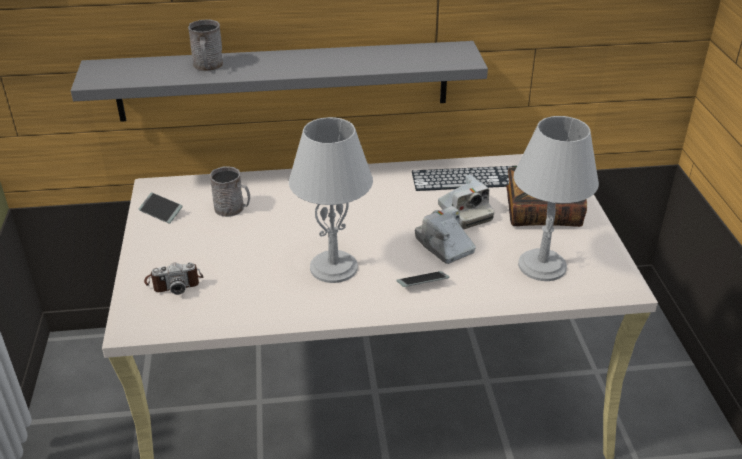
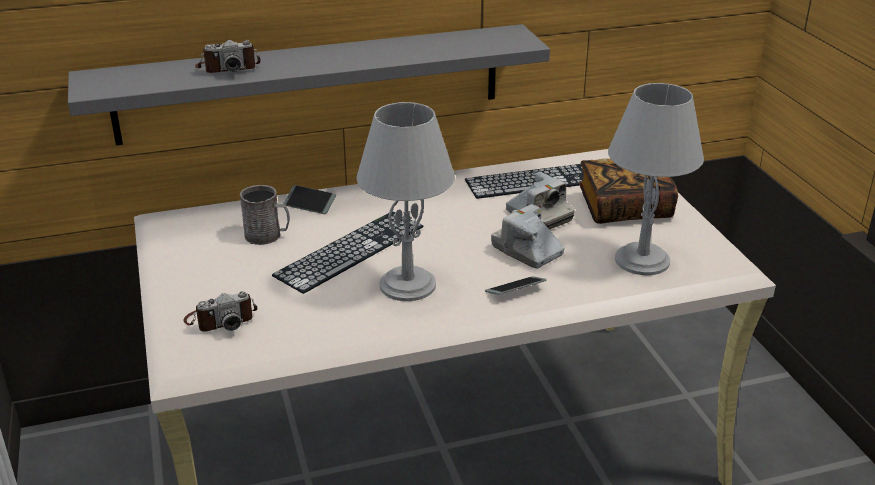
camera: 10 degrees left, 5 degrees down
phone [139,193,183,224] -> phone moved to [283,185,336,214]
grey mug [188,19,223,72] -> camera [195,40,260,73]
none -> keyboard [272,211,423,294]

